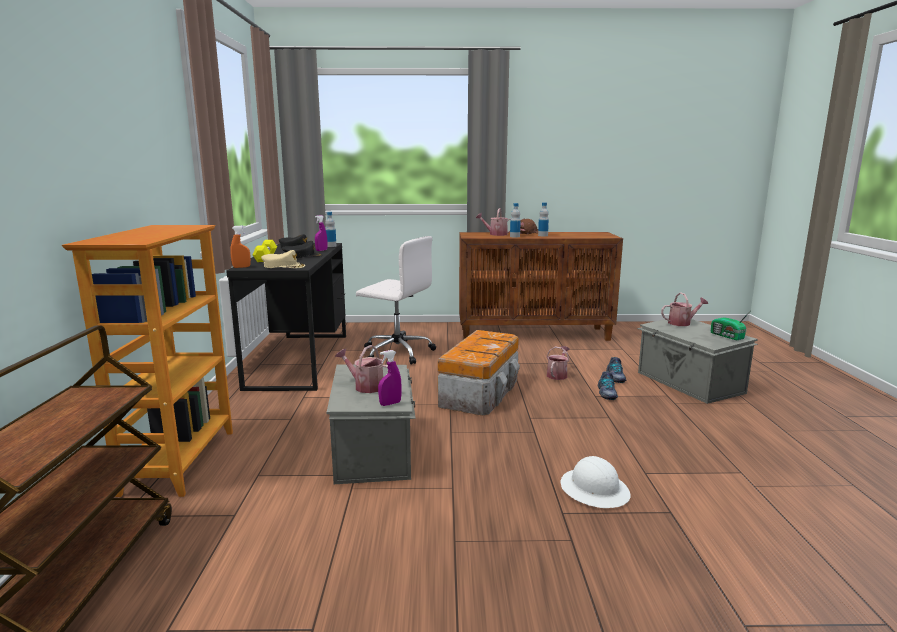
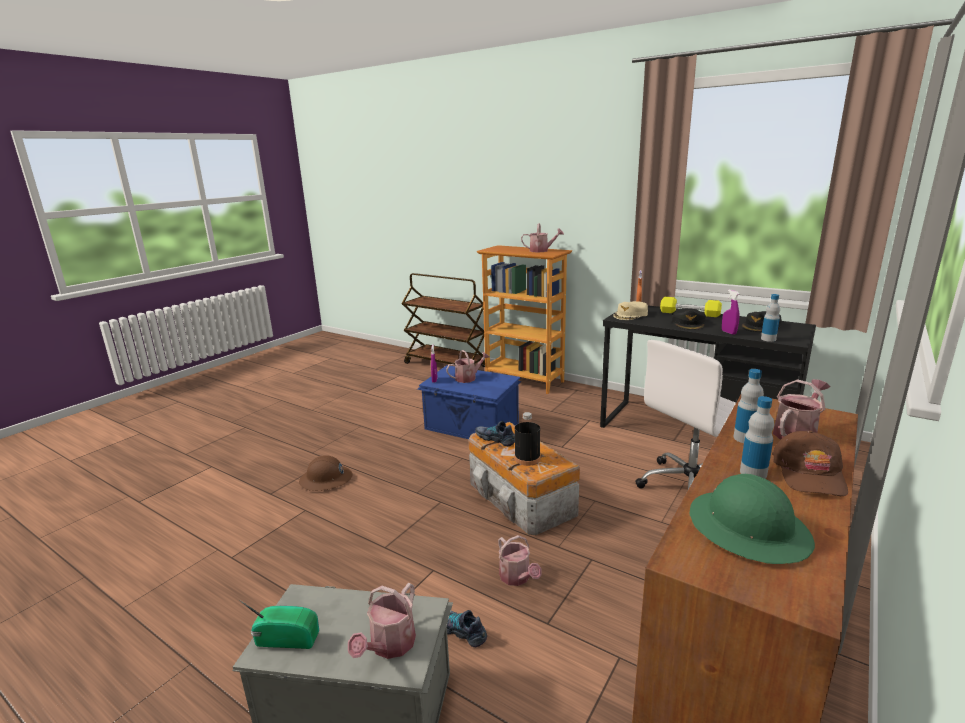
camera: 125 degrees right, 5 degrees up
grey storage box [327,364,416,484] -> blue storage box [417,365,521,439]
white hard hat [560,456,630,508] -> brown hard hat [299,455,353,491]
shoe [598,371,618,400] -> shoe moved to [475,421,515,446]
none -> black bottle [515,412,540,466]
none -> watering can [521,223,564,253]
none -> green hard hat [690,474,815,564]

